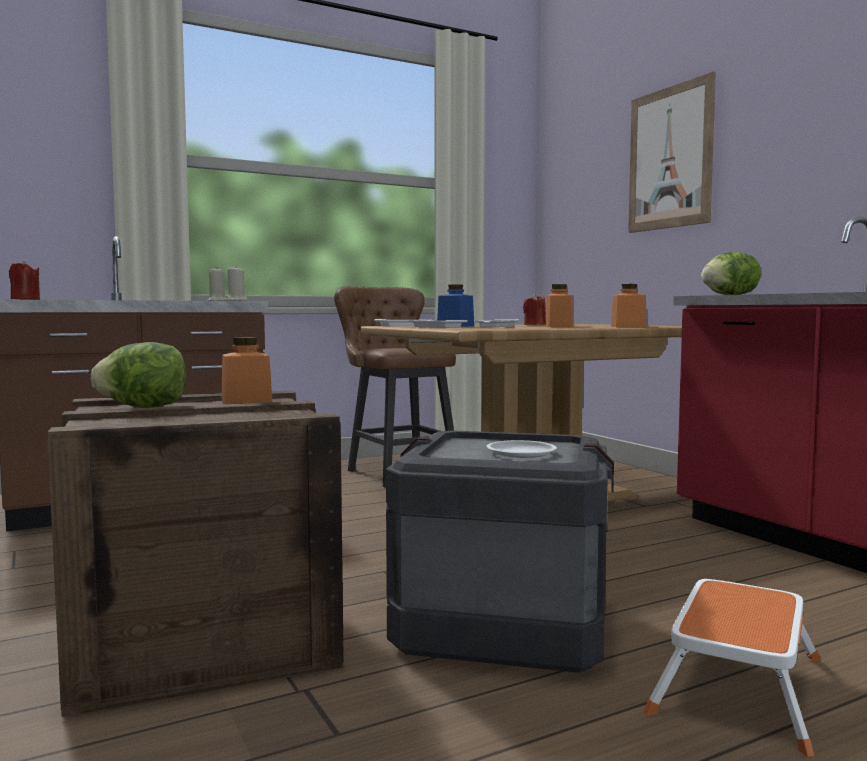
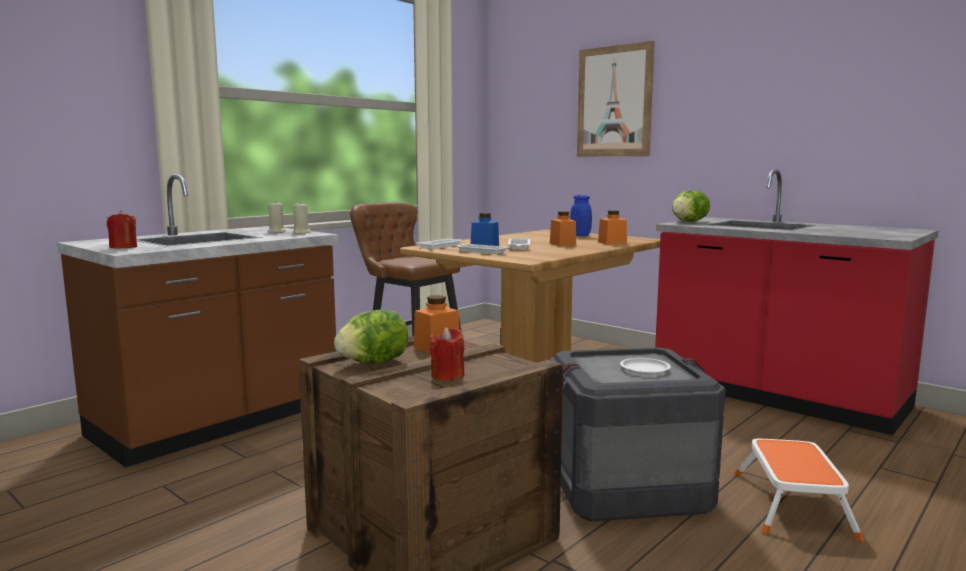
camera: 20 degrees left, 5 degrees up
red candle [523,294,545,325] -> red candle moved to [430,327,465,381]
none -> blue jar [570,195,592,236]

